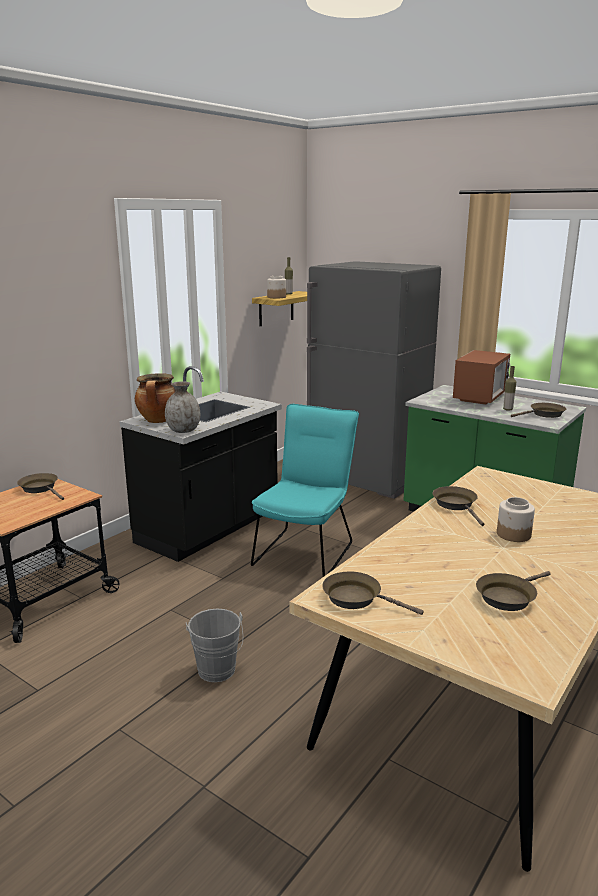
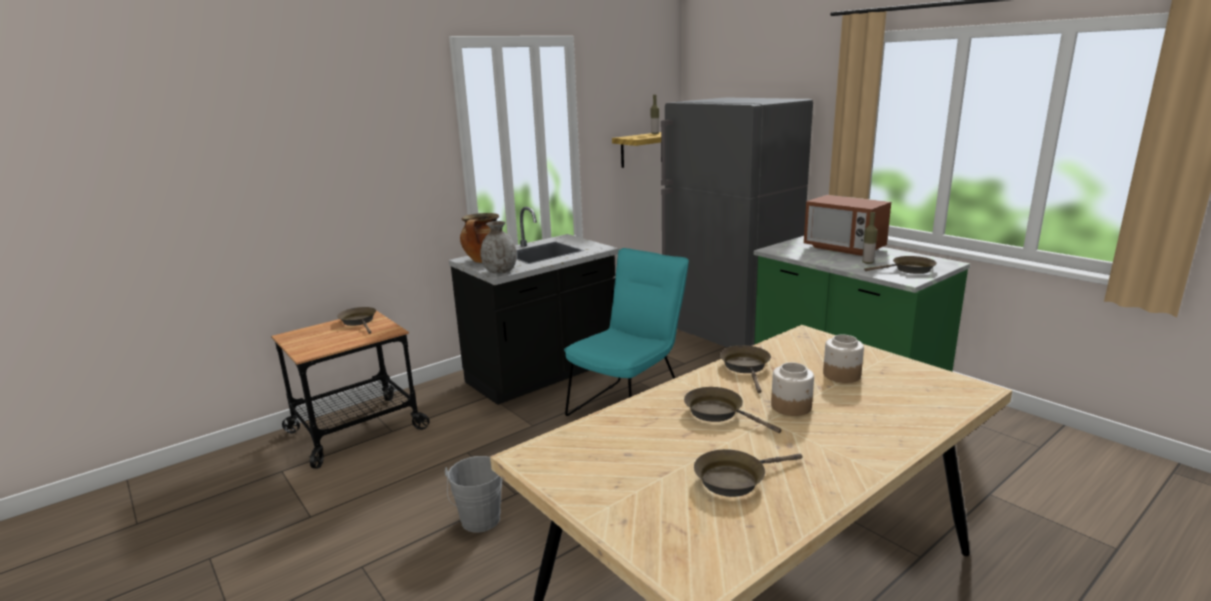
camera: 15 degrees right, 0 degrees up
jar [267,276,286,298] -> jar moved to [823,335,864,383]
brown frying pan [322,571,424,615] -> brown frying pan moved to [684,387,781,433]
microwave [453,350,510,405] -> microwave turned 90 degrees clockwise [804,195,891,256]

